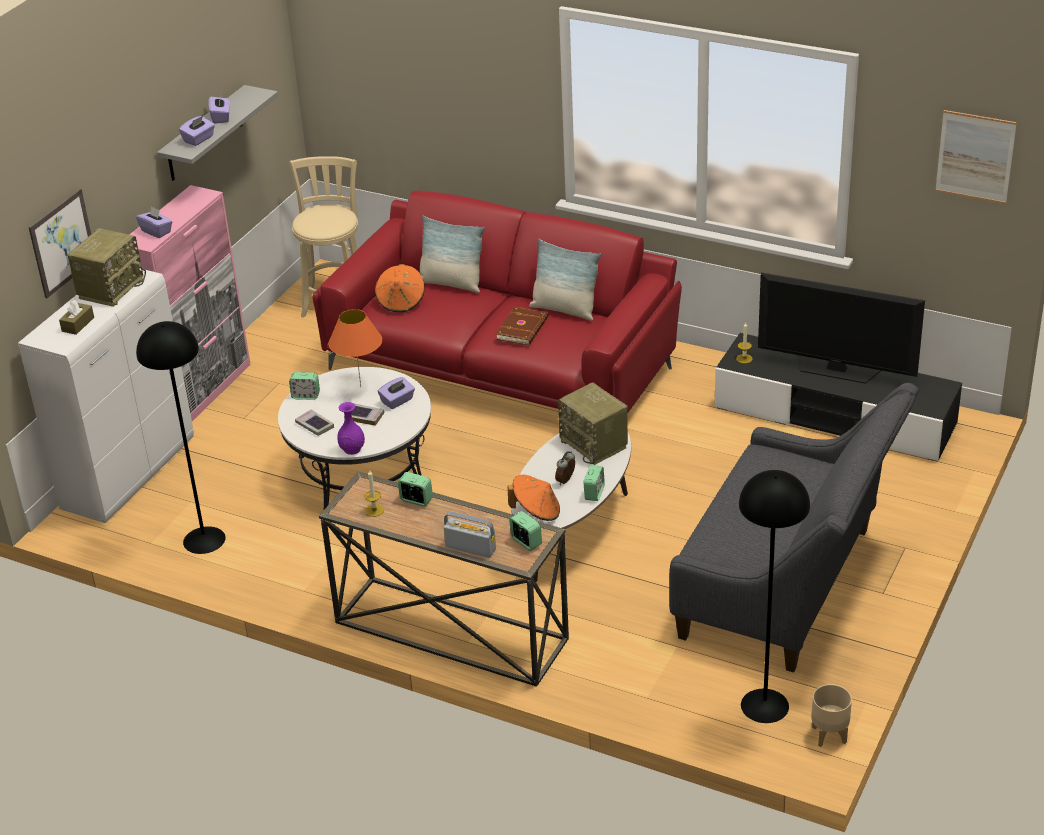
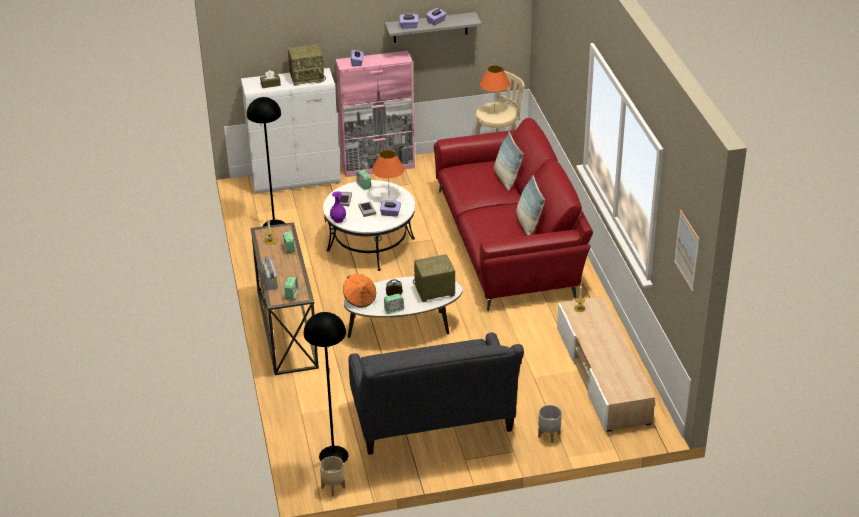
camera: 50 degrees right, 0 degrees up
picture [28,189,91,298] -> none
orange hat [375,264,425,312] -> none
brown book [496,307,548,345] -> none
radio [558,382,628,465] -> radio turned 60 degrees clockwise [413,254,455,302]
black tv stand [715,333,962,461] -> beige tv stand [557,296,655,432]
television [758,272,925,384] -> none
none -> orange table lamp [480,65,510,112]
none -> grey planter [538,405,562,443]

